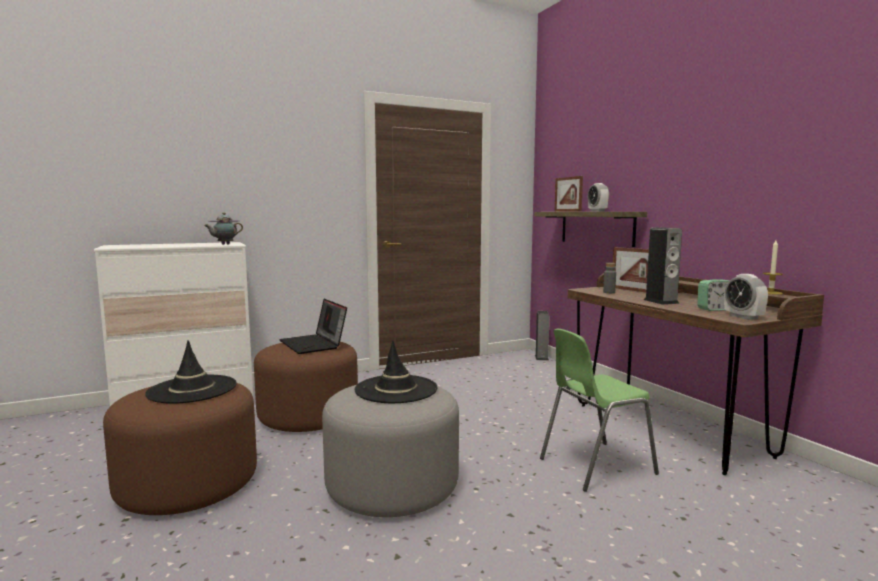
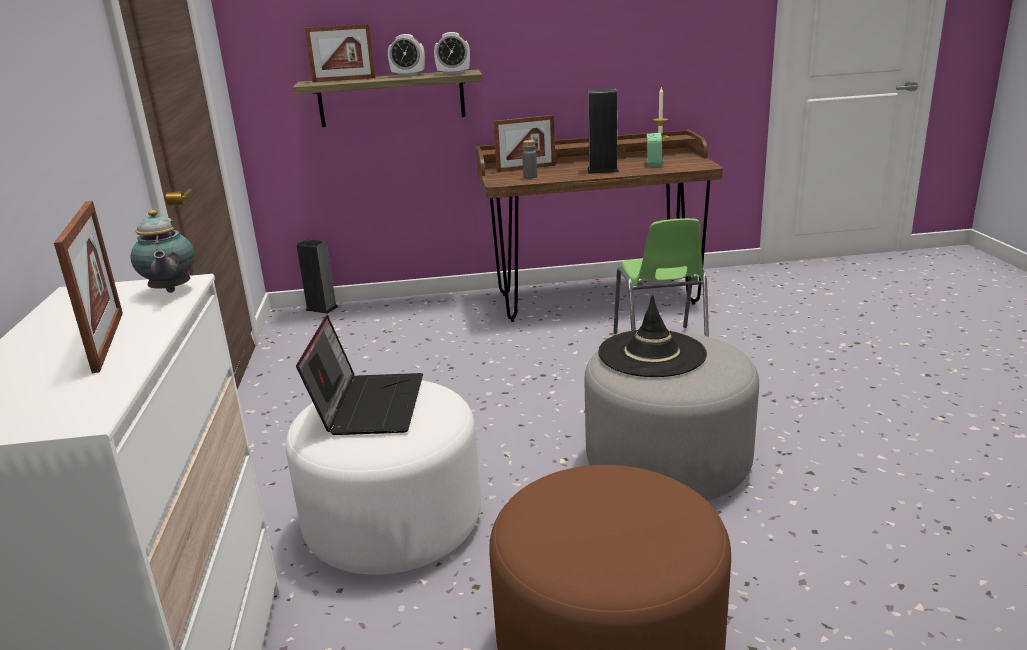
camera: 70 degrees left, 15 degrees up
black hat [145,340,237,404] -> none
brown ottoman [254,342,358,432] -> white ottoman [286,380,481,575]
laptop [279,299,347,354] -> laptop turned 75 degrees counterclockwise [296,315,423,435]
alarm clock [724,274,768,320] -> alarm clock moved to [434,32,470,75]
none -> picture frame [54,201,123,374]

